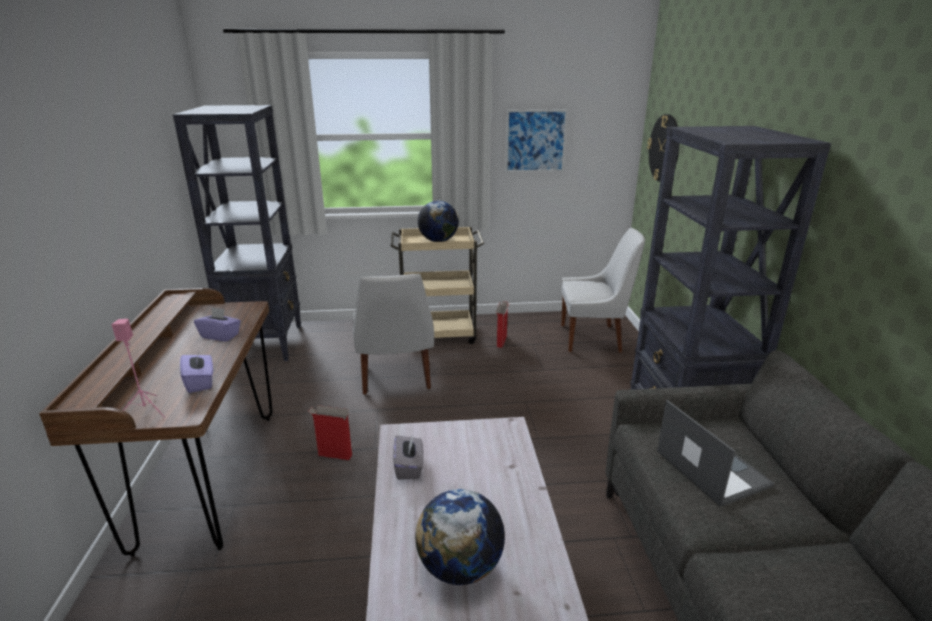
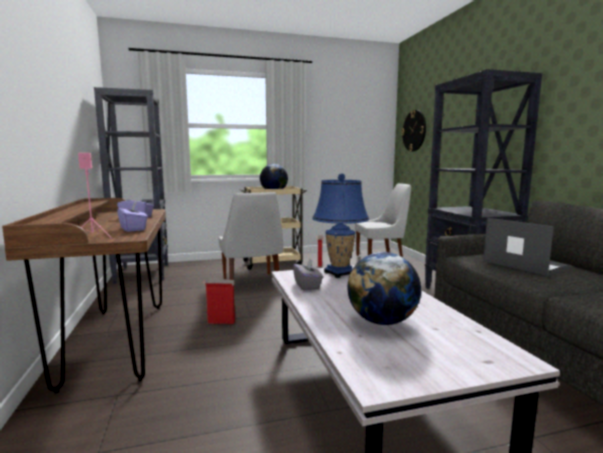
camera: 10 degrees left, 15 degrees down
picture [505,109,568,172] -> none
none -> blue table lamp [312,173,369,278]

